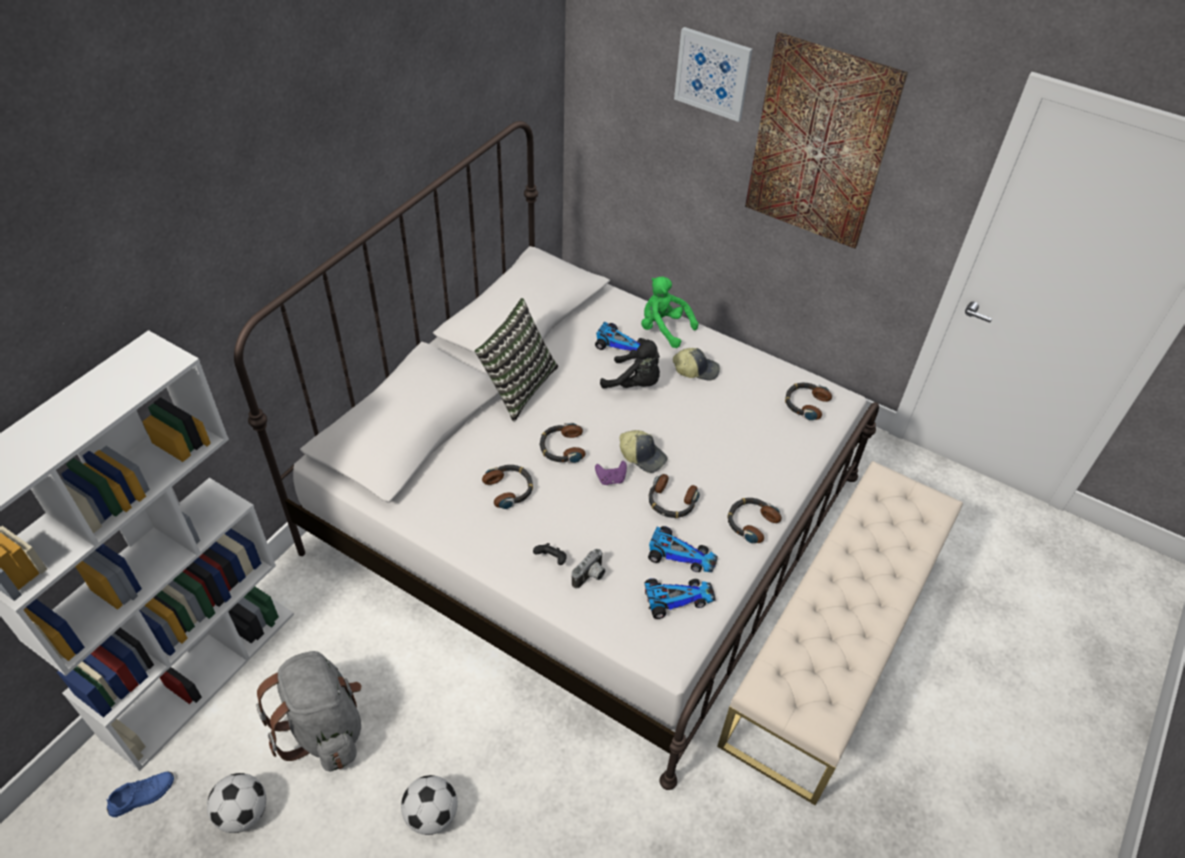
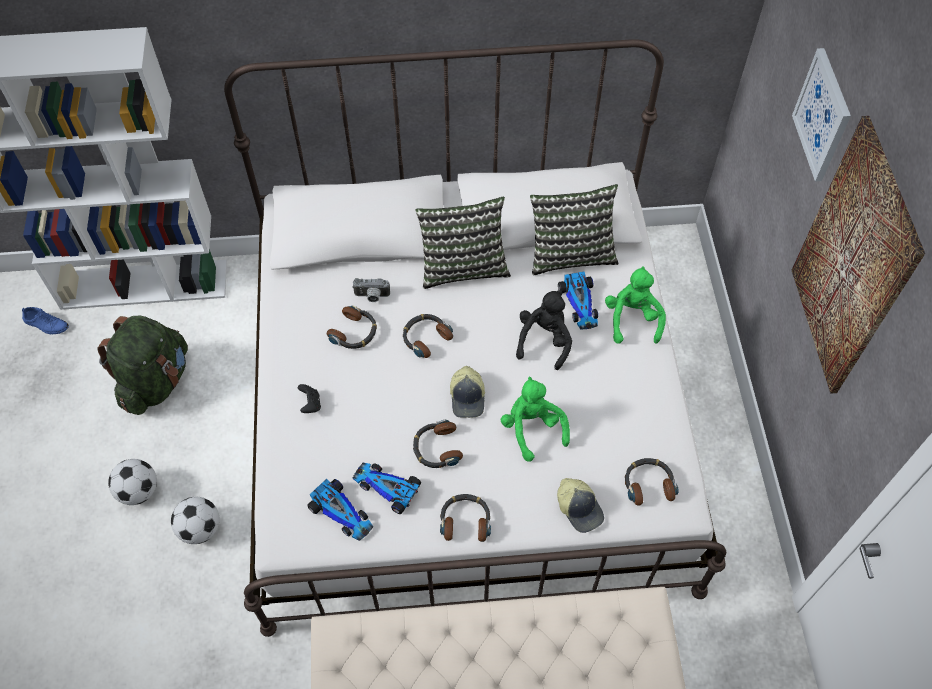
camera: 55 degrees right, 10 degrees up
football [207,773,266,833] -> football moved to [171,497,220,544]
grey backpack [256,651,361,772] -> green backpack [97,316,188,415]
camera [572,549,605,589] -> camera moved to [353,278,390,302]
purple game controller [595,461,627,485] -> none
black plush toy [600,339,660,389] -> black plush toy turned 150 degrees counterclockwise [516,290,572,370]
toy car [648,526,718,572] -> toy car turned 135 degrees clockwise [353,463,421,514]
cap [673,348,720,381] -> cap moved to [557,478,604,533]
none -> green plush toy [501,377,570,462]
none -> pillow [530,184,619,275]

